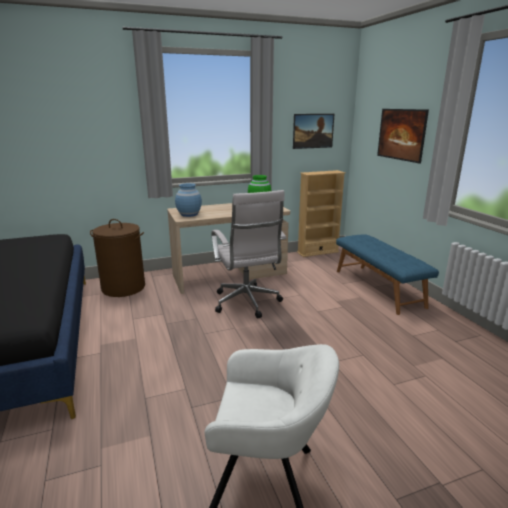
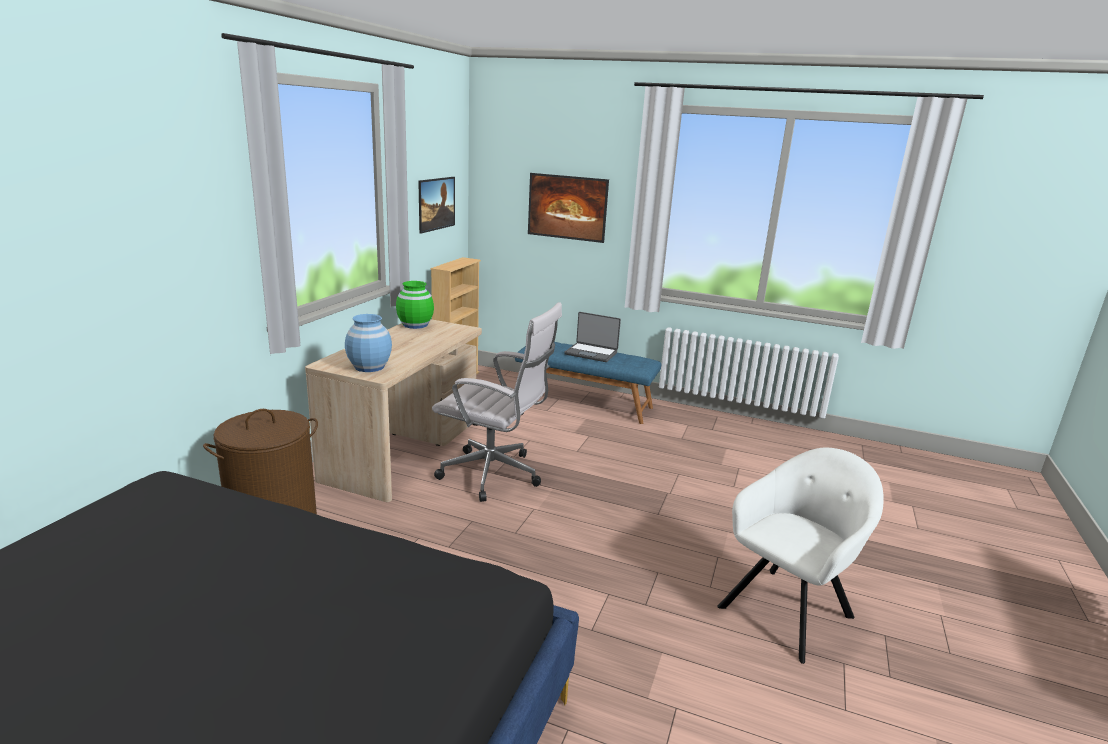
camera: 50 degrees left, 0 degrees up
none -> laptop [564,312,621,362]

